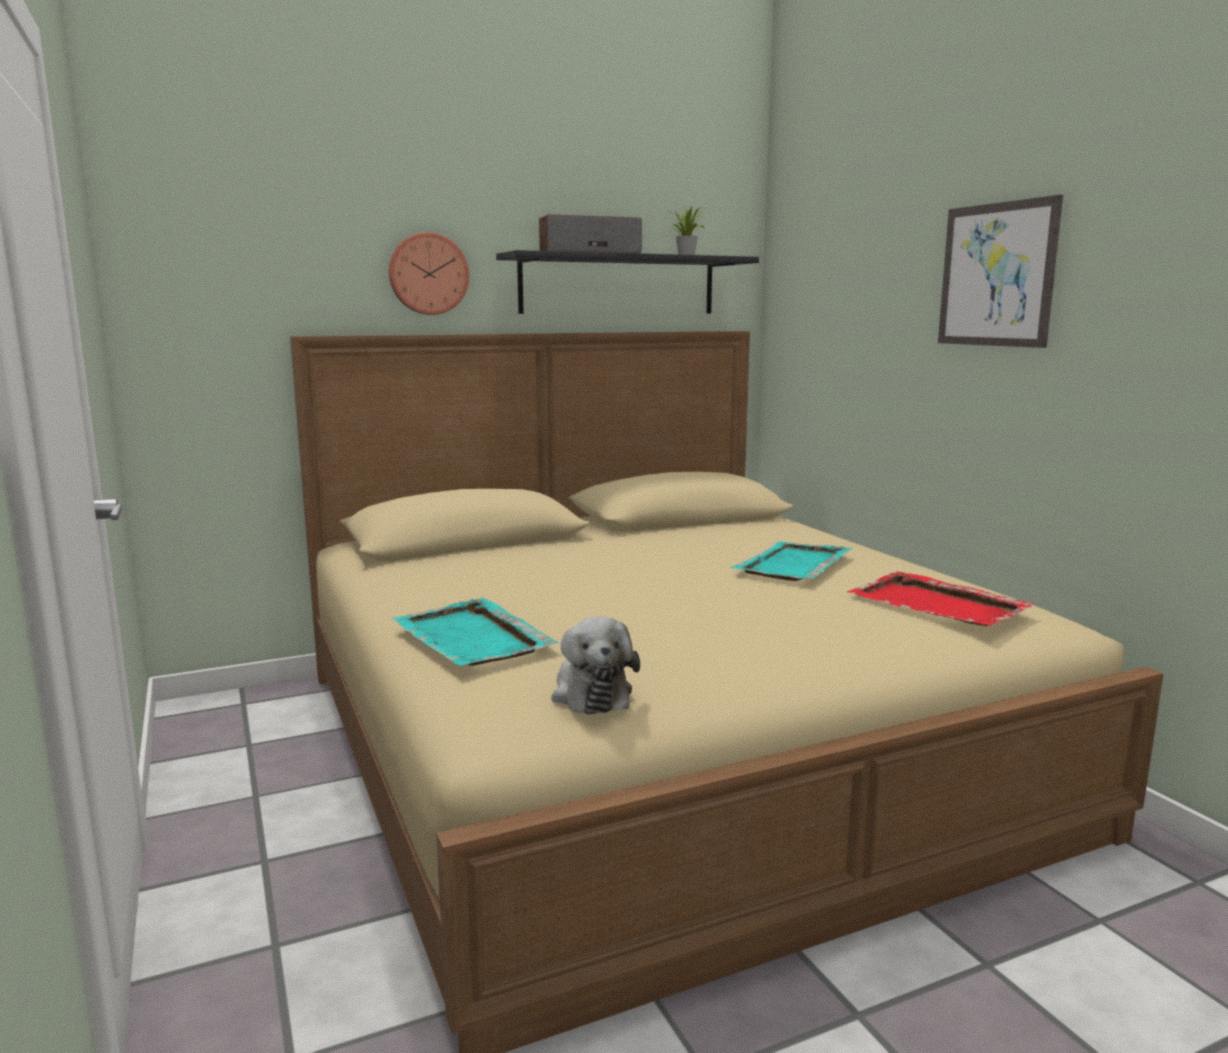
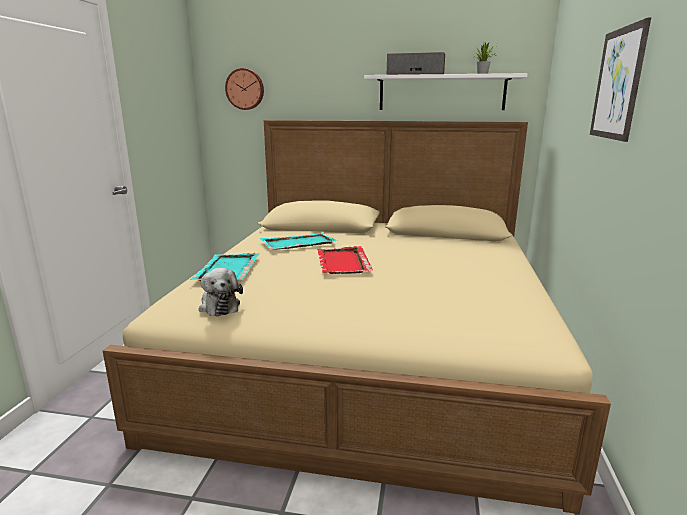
camera: 35 degrees right, 5 degrees up
wall clock [389,232,469,315] -> wall clock moved to [225,68,264,110]
black shelf [496,250,759,314] -> white shelf [364,73,528,110]
plush toy [551,616,640,715] -> plush toy turned 45 degrees counterclockwise [199,268,243,316]
turquoise tray [731,541,852,581] -> turquoise tray moved to [260,232,337,250]
red tray [847,571,1035,626] -> red tray moved to [317,246,373,274]

